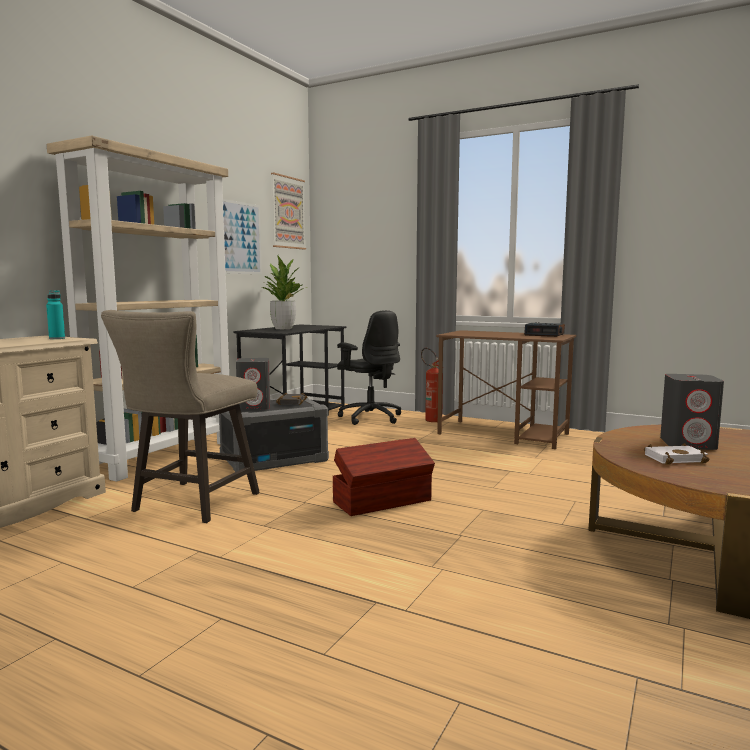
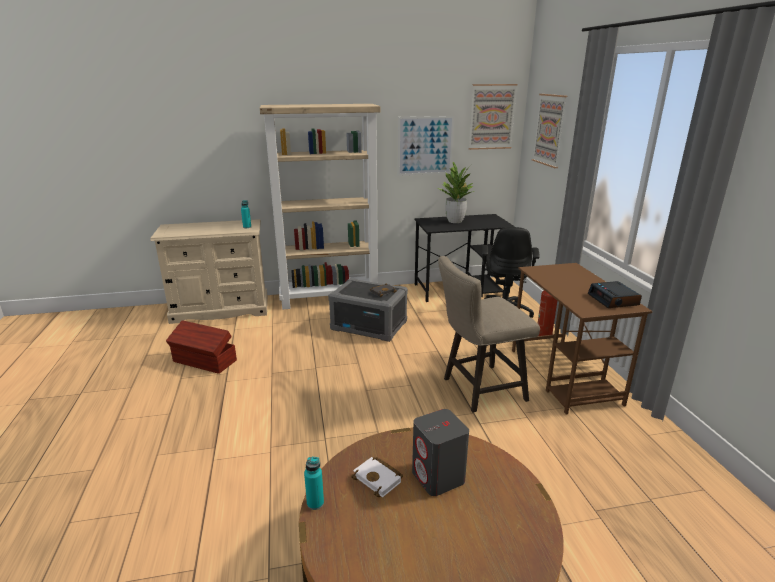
camera: 50 degrees right, 15 degrees up
beige stool [101,310,260,523] -> beige stool moved to [438,256,540,412]
grey speaker [236,358,270,410] -> none
brown storage box [333,438,435,516] -> brown storage box moved to [166,320,237,374]
none -> turquoise bottle [304,457,324,510]
none -> picture [532,94,567,168]

